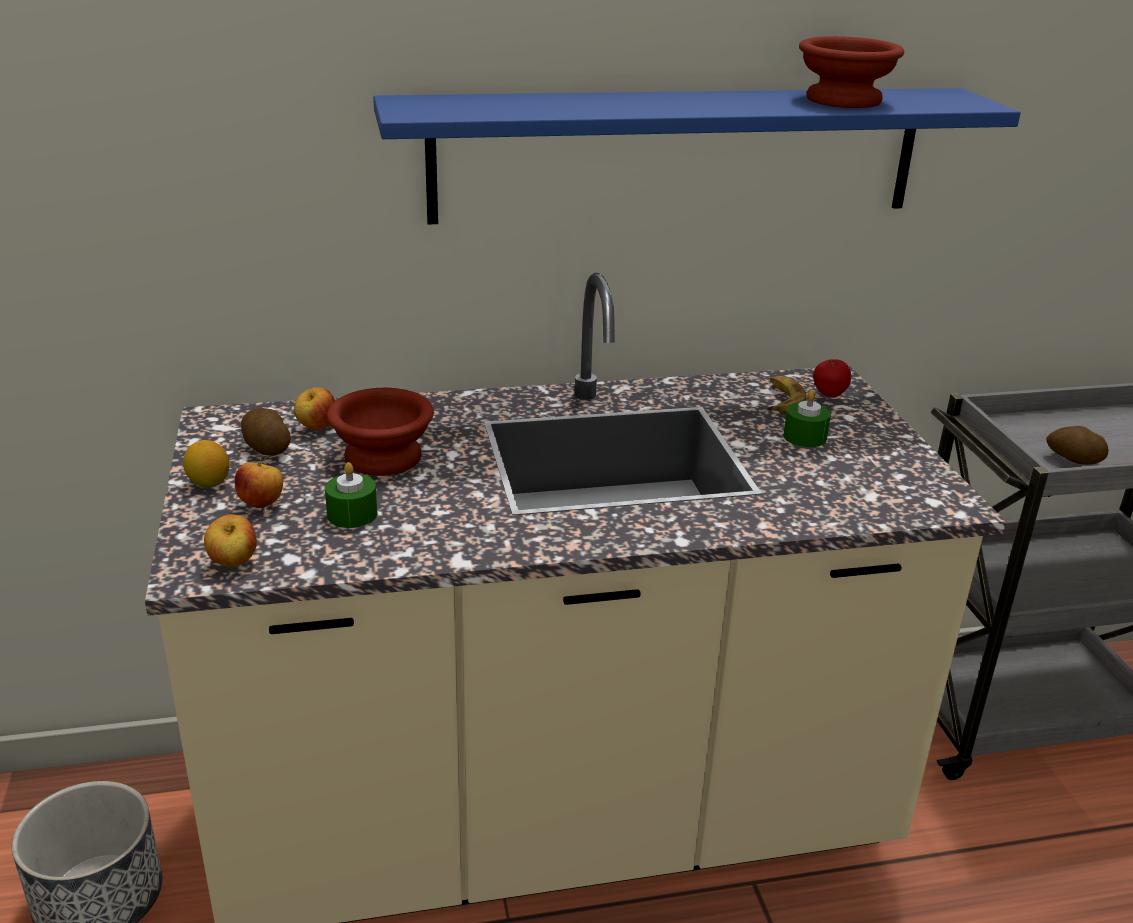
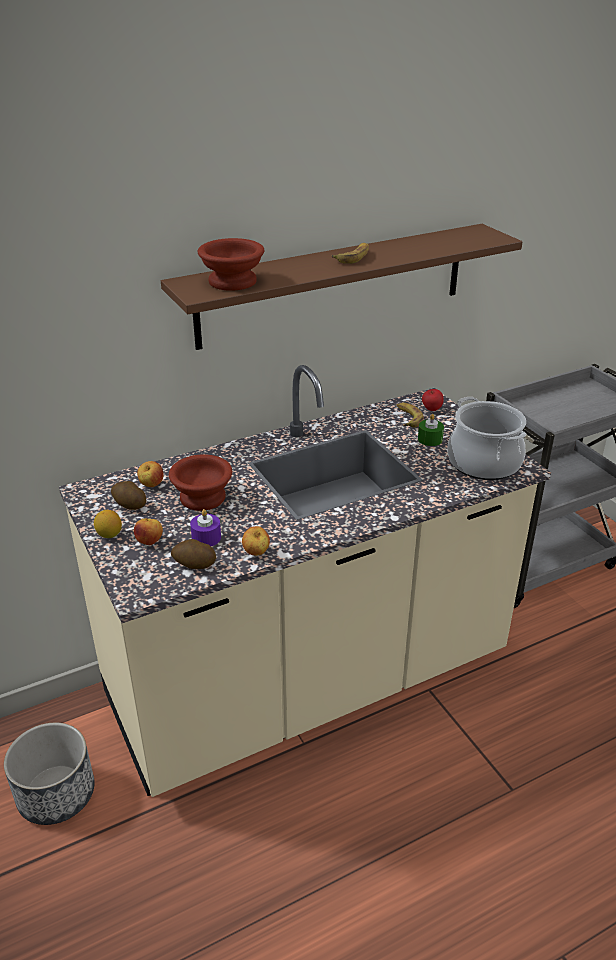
camera: 15 degrees left, 5 degrees up
apple [204,514,257,567] -> apple moved to [242,526,270,556]
green candle [325,462,377,528] -> purple candle [190,509,221,546]
blue shelf [373,88,1021,225] -> brown shelf [161,224,522,350]
brown bowl [799,36,904,108] -> brown bowl moved to [198,238,264,291]
potato [1046,426,1109,465] -> potato moved to [171,539,216,569]
none -> banana [332,243,369,264]
none -> cooking pot [447,397,527,480]

